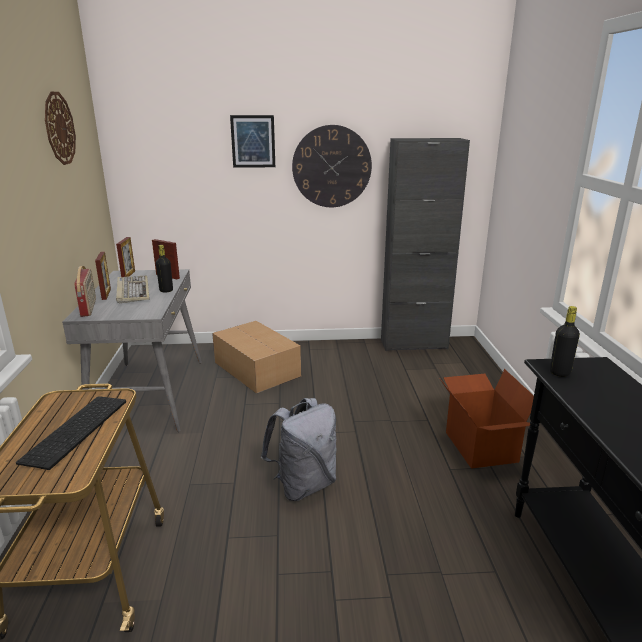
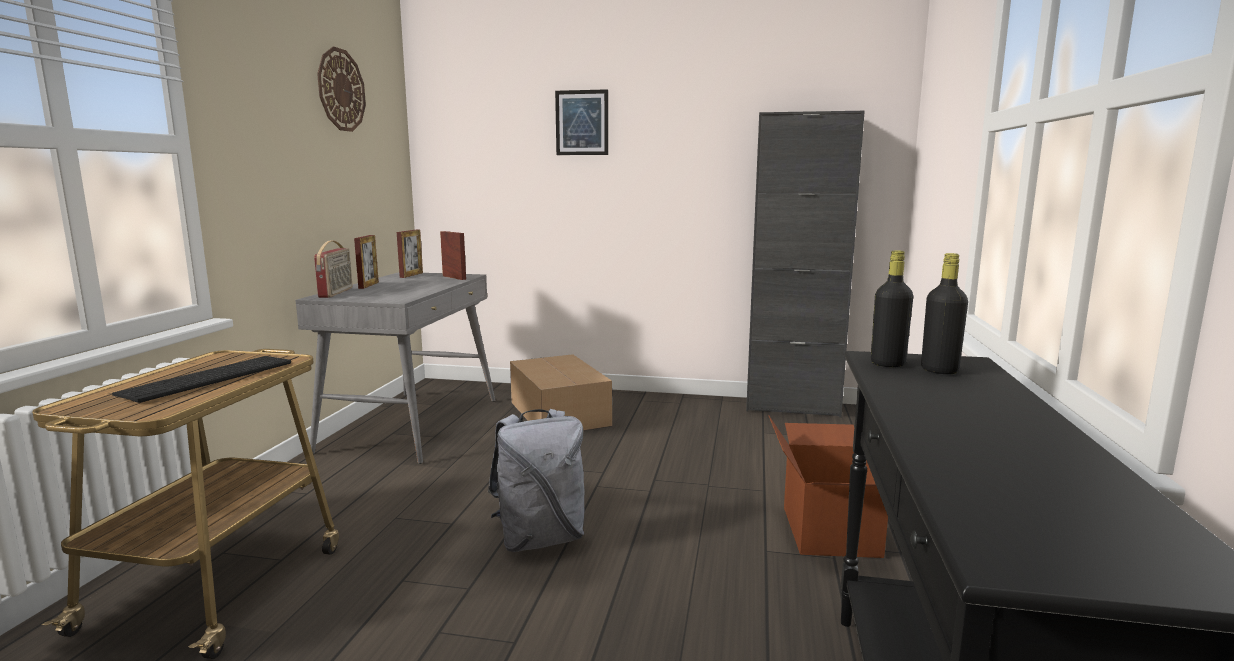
camera: 15 degrees right, 10 degrees down
keyboard [116,276,150,303] -> none
black bottle [156,245,173,292] -> black bottle moved to [921,253,968,374]
wall clock [292,125,372,207] -> none

